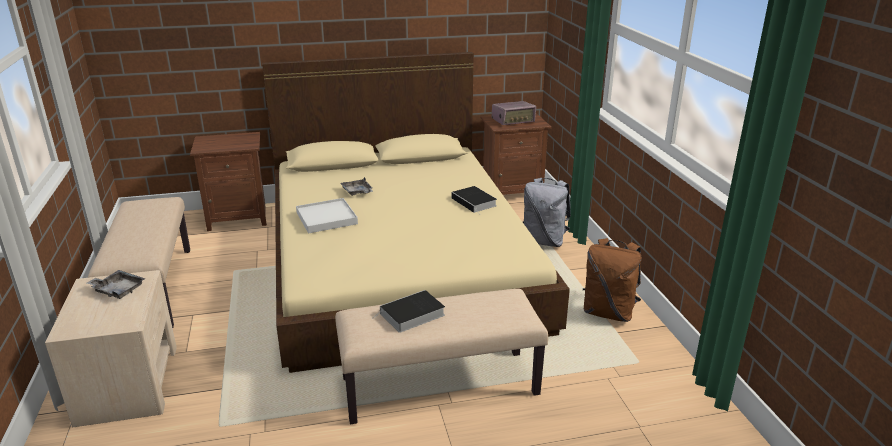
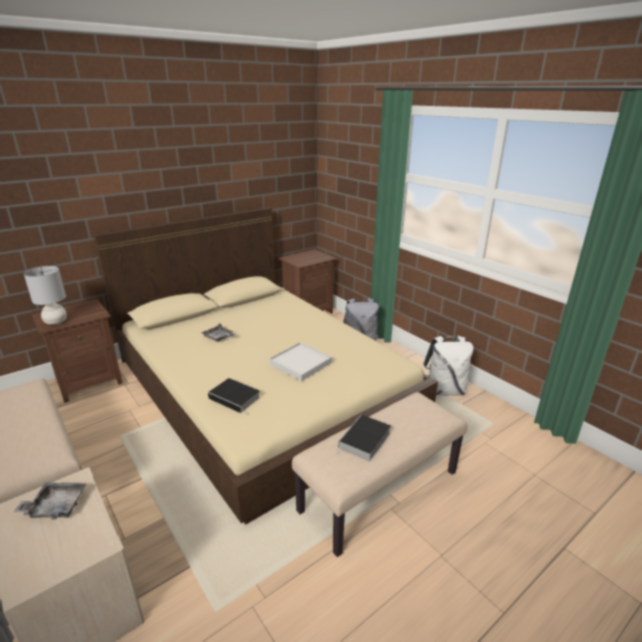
camera: 25 degrees left, 0 degrees up
white tray [296,198,358,233] -> white tray moved to [269,342,332,381]
book [452,186,497,215] -> book moved to [208,378,260,414]
radio [492,101,536,125] -> none
brown backpack [583,238,642,322] -> white backpack [423,335,474,396]
none -> grey table lamp [24,266,67,325]

